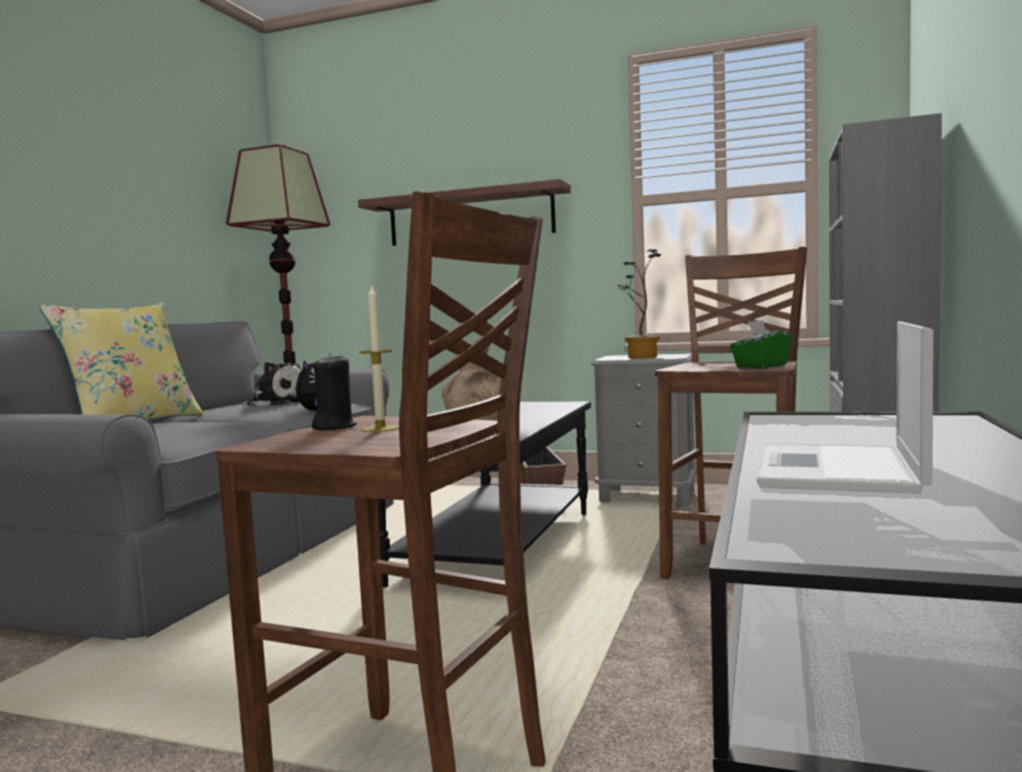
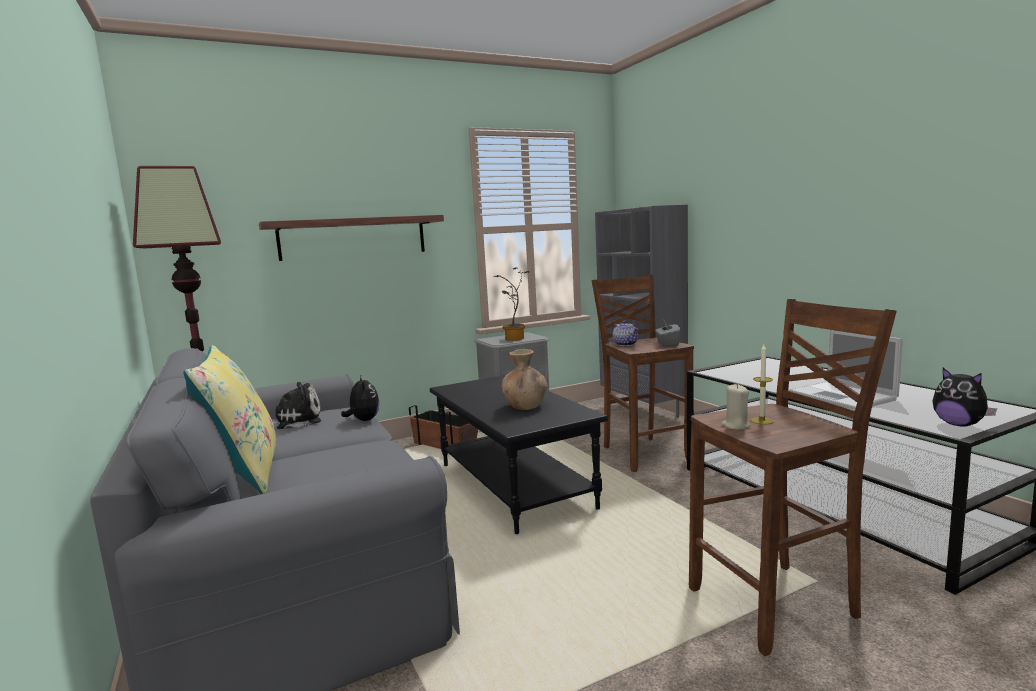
camera: 45 degrees left, 5 degrees up
black candle [312,353,357,430] -> beige candle [722,384,751,429]
green tissue box [730,320,793,368] -> grey tissue box [655,319,681,347]
none -> teapot [612,320,639,346]
none -> plush toy [933,368,997,426]

